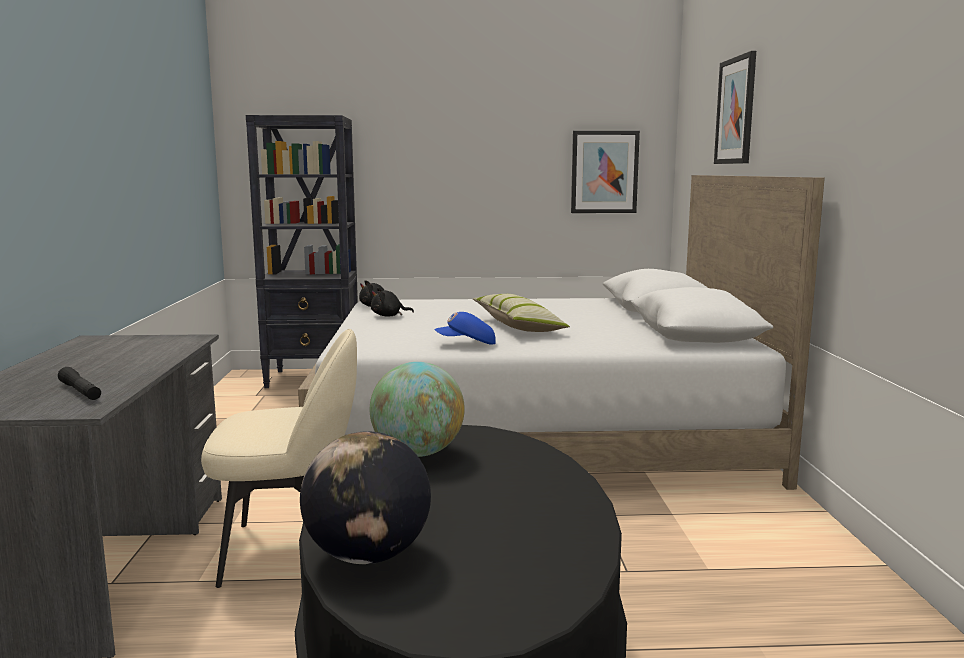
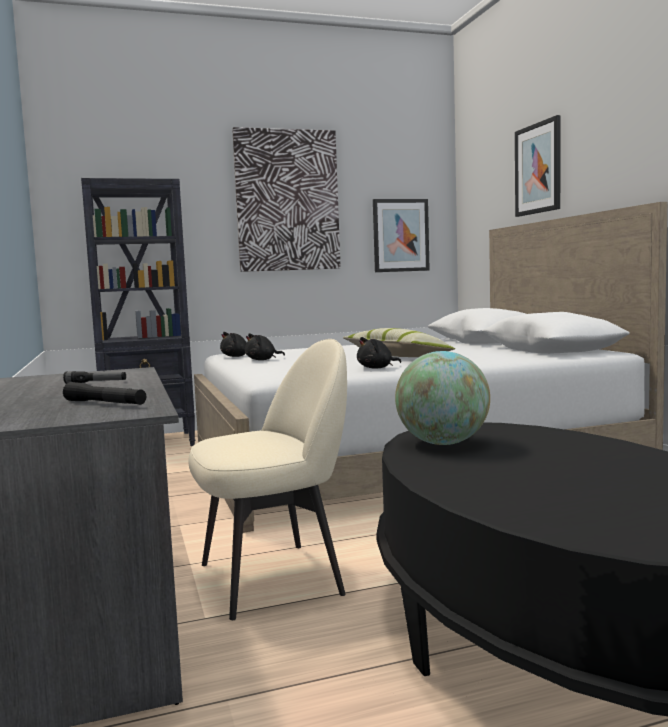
camera: 15 degrees left, 5 degrees down
globe [300,431,431,564] -> none
blue cap [434,312,496,345] -> black plush toy [357,337,401,368]
none -> flashlight [63,371,126,384]
none -> picture [232,127,341,272]

